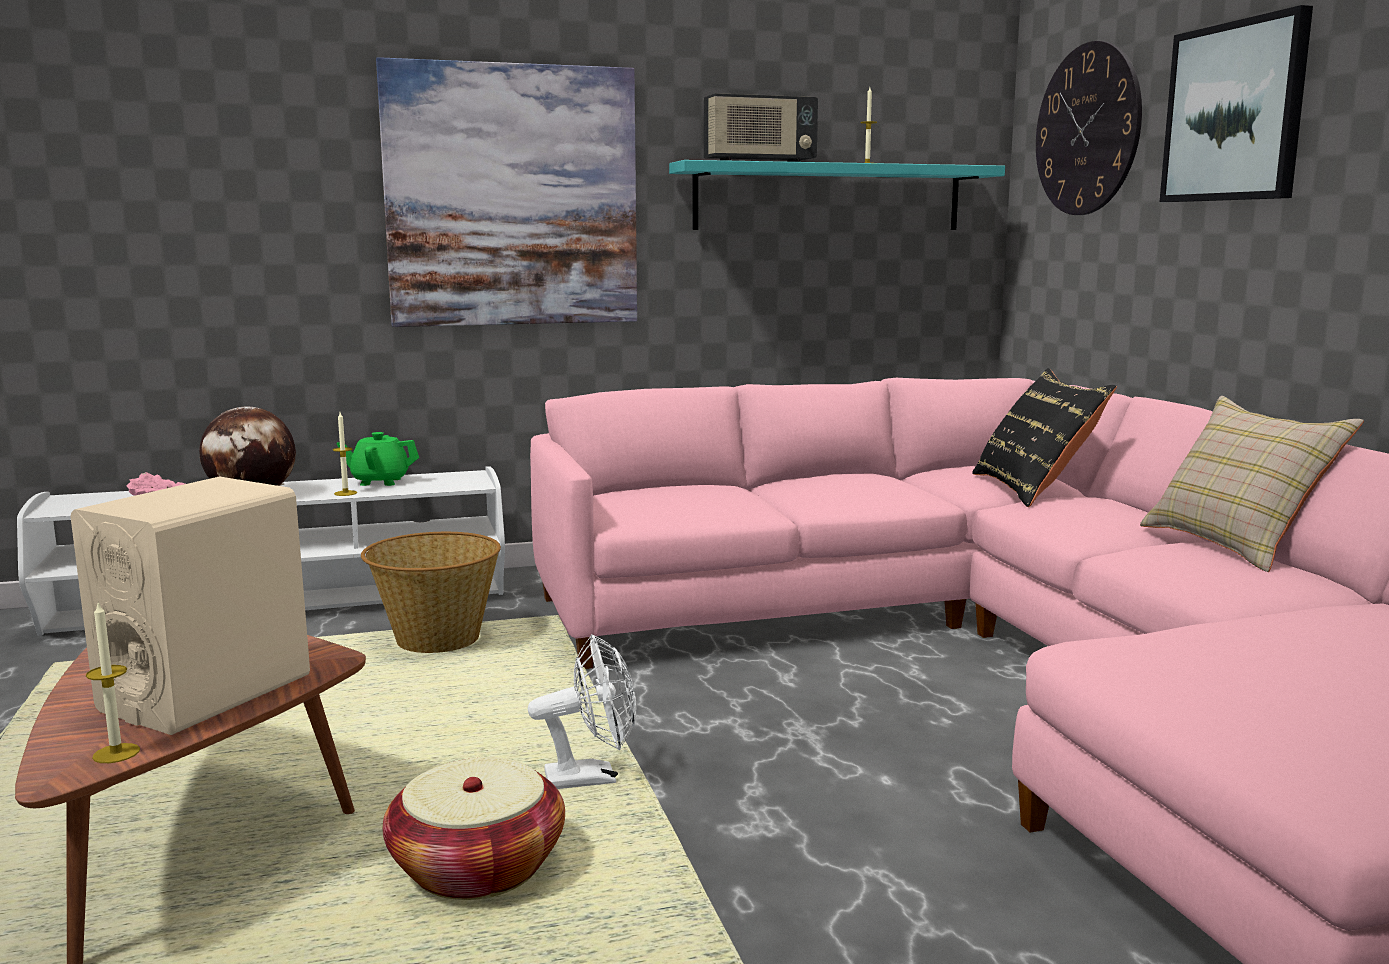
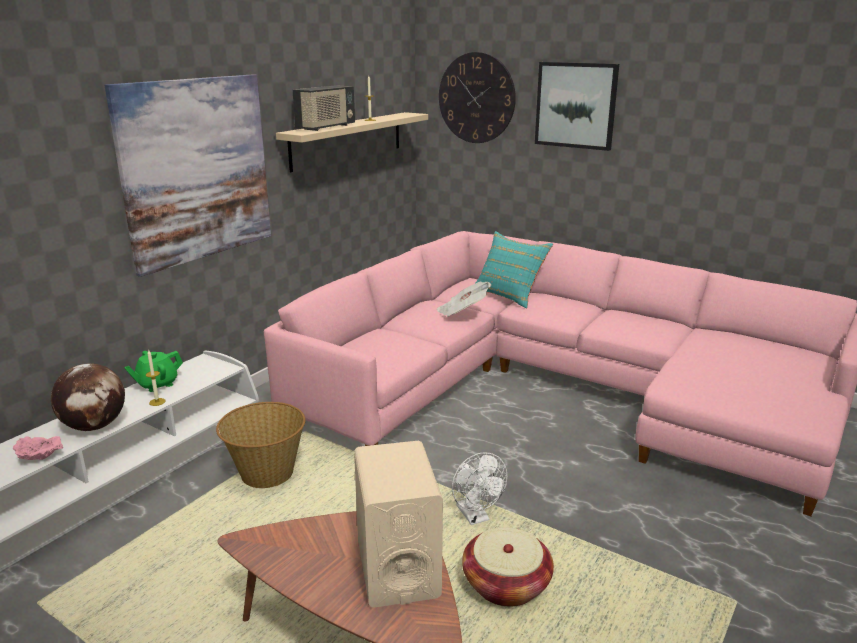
camera: 40 degrees left, 10 degrees up
candle [86,601,140,763] -> none
white fan [528,634,636,789] -> white fan turned 120 degrees clockwise [452,452,507,525]
turquoise shelf [669,160,1005,230] -> beige shelf [276,112,428,172]
black pillow [972,368,1117,507] -> turquoise pillow [476,231,553,308]
beige pillow [1140,396,1364,572] -> none
none -> newspaper [437,282,491,317]

